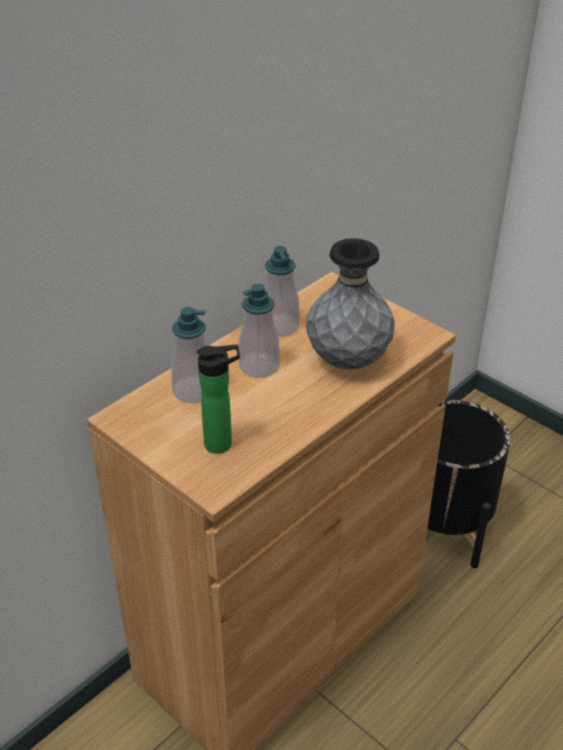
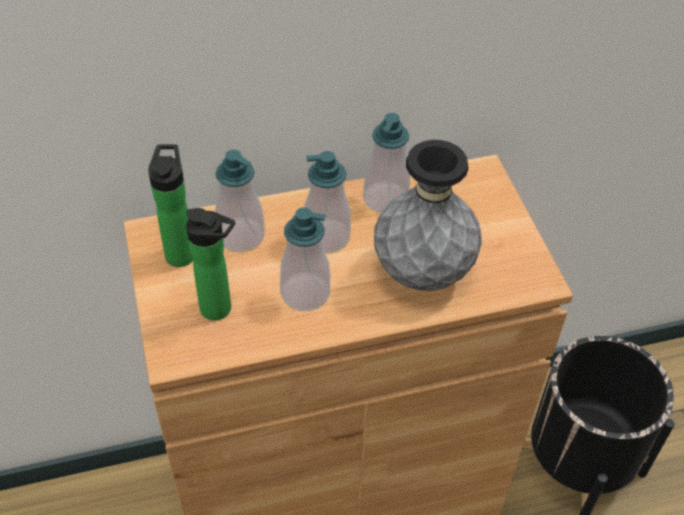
camera: 30 degrees right, 10 degrees up
none -> bottle [148,144,193,267]
none -> soap dispenser [280,207,330,311]

